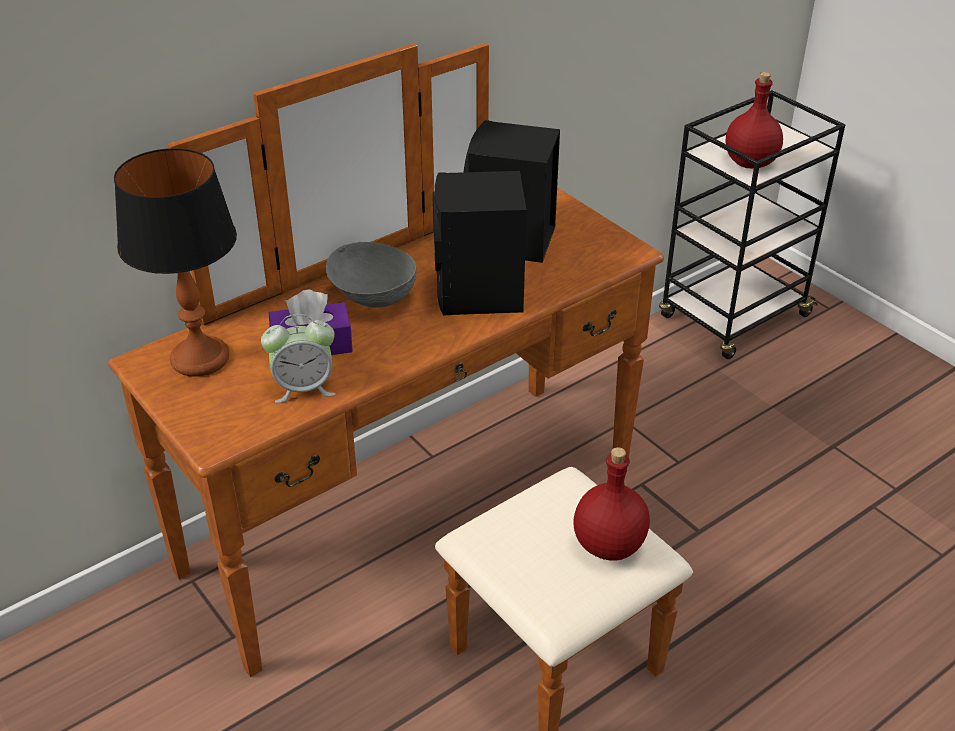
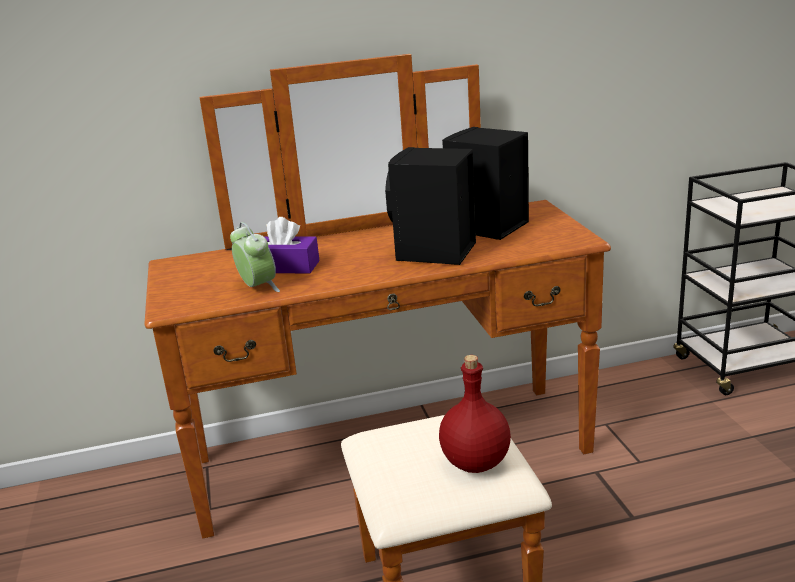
camera: 25 degrees right, 15 degrees down
table lamp [114,148,237,377] -> none
alarm clock [261,314,335,403] -> alarm clock turned 135 degrees counterclockwise [230,222,280,292]
grey bowl [326,242,416,308] -> none
red bottle [726,72,783,169] -> none

